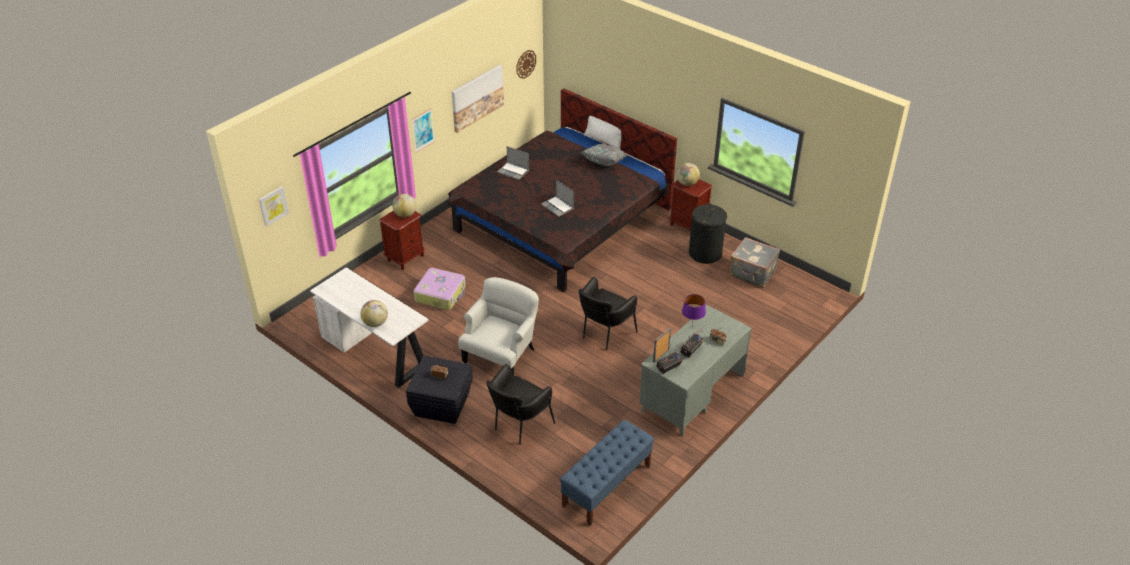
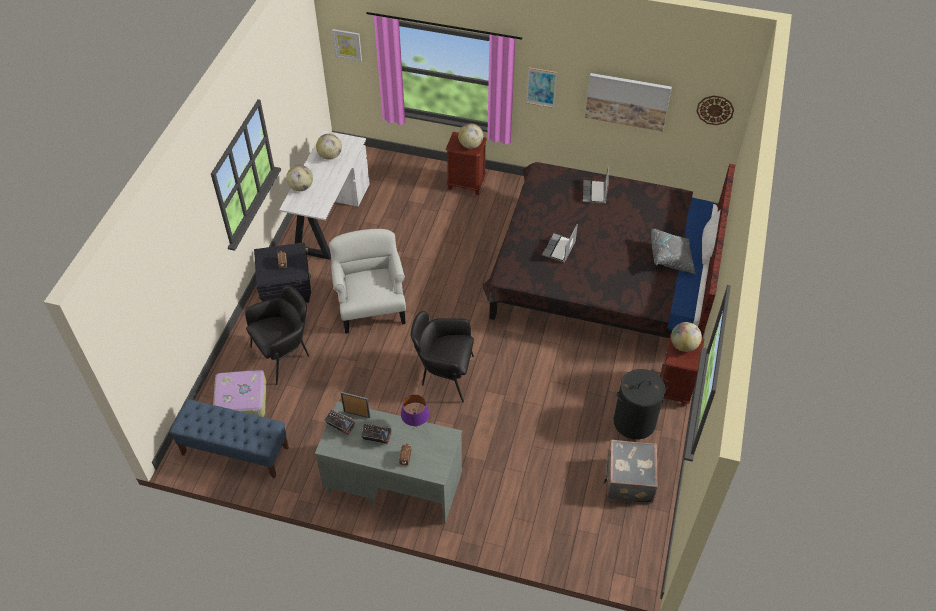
camera: 65 degrees right, 10 degrees up
suitcase [414,268,466,310] -> suitcase moved to [213,370,266,417]
white armchair [458,277,539,377] -> white armchair turned 105 degrees counterclockwise [329,229,406,334]
black armchair [487,364,555,444] -> black armchair turned 135 degrees clockwise [245,286,309,385]
none -> globe [316,134,342,160]

